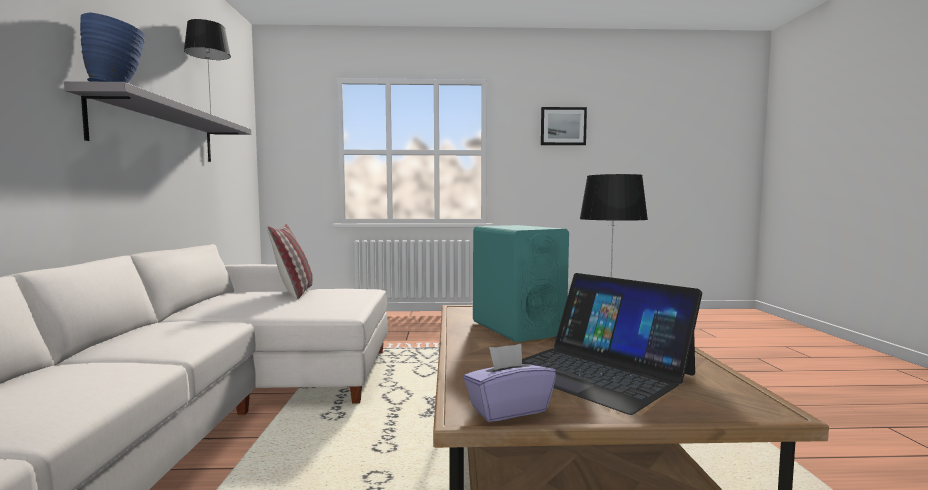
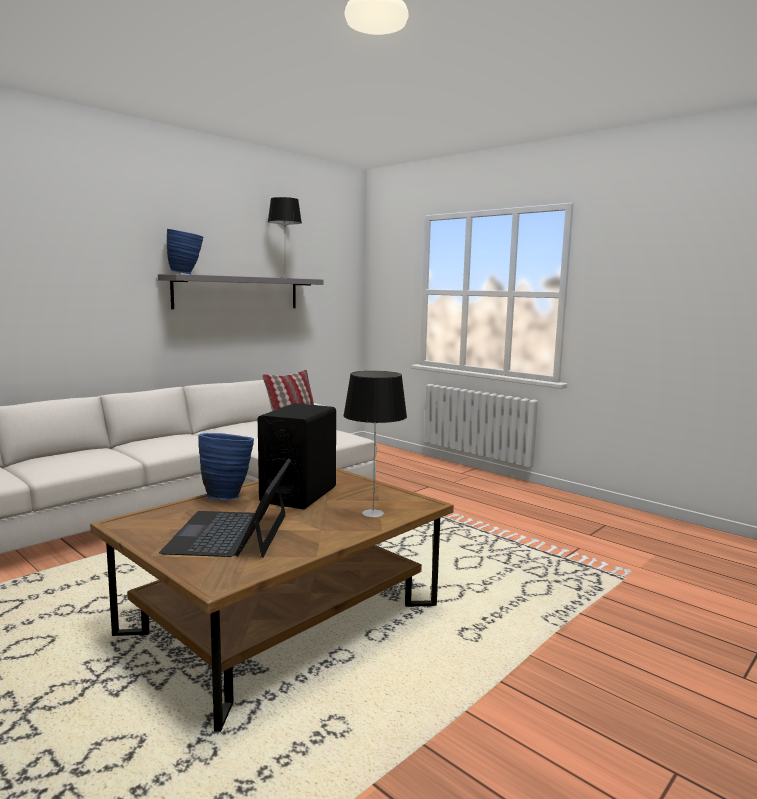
camera: 45 degrees right, 5 degrees up
purple tissue box [463,344,556,422] -> none
turquoise speaker [473,225,569,342] -> black speaker [258,403,336,510]
picture [541,107,587,145] -> none
none -> blue vase [198,433,254,500]

